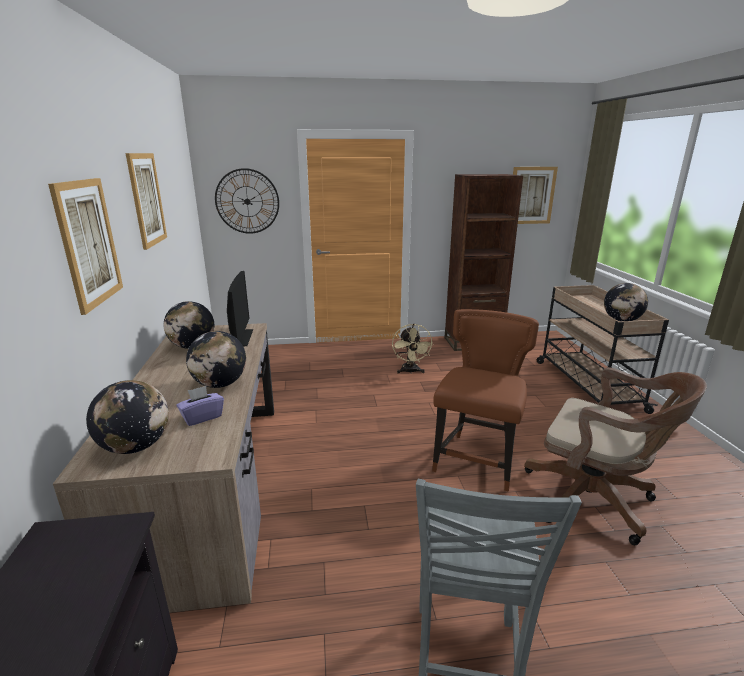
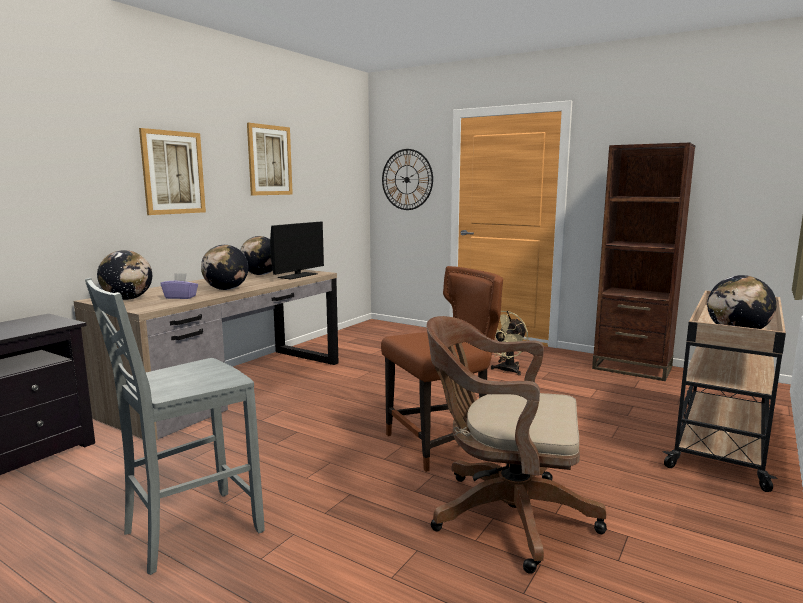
camera: 40 degrees right, 10 degrees down
picture [513,167,558,224] -> none
brown office chair [524,367,707,545] -> brown office chair turned 120 degrees clockwise [426,316,607,574]

